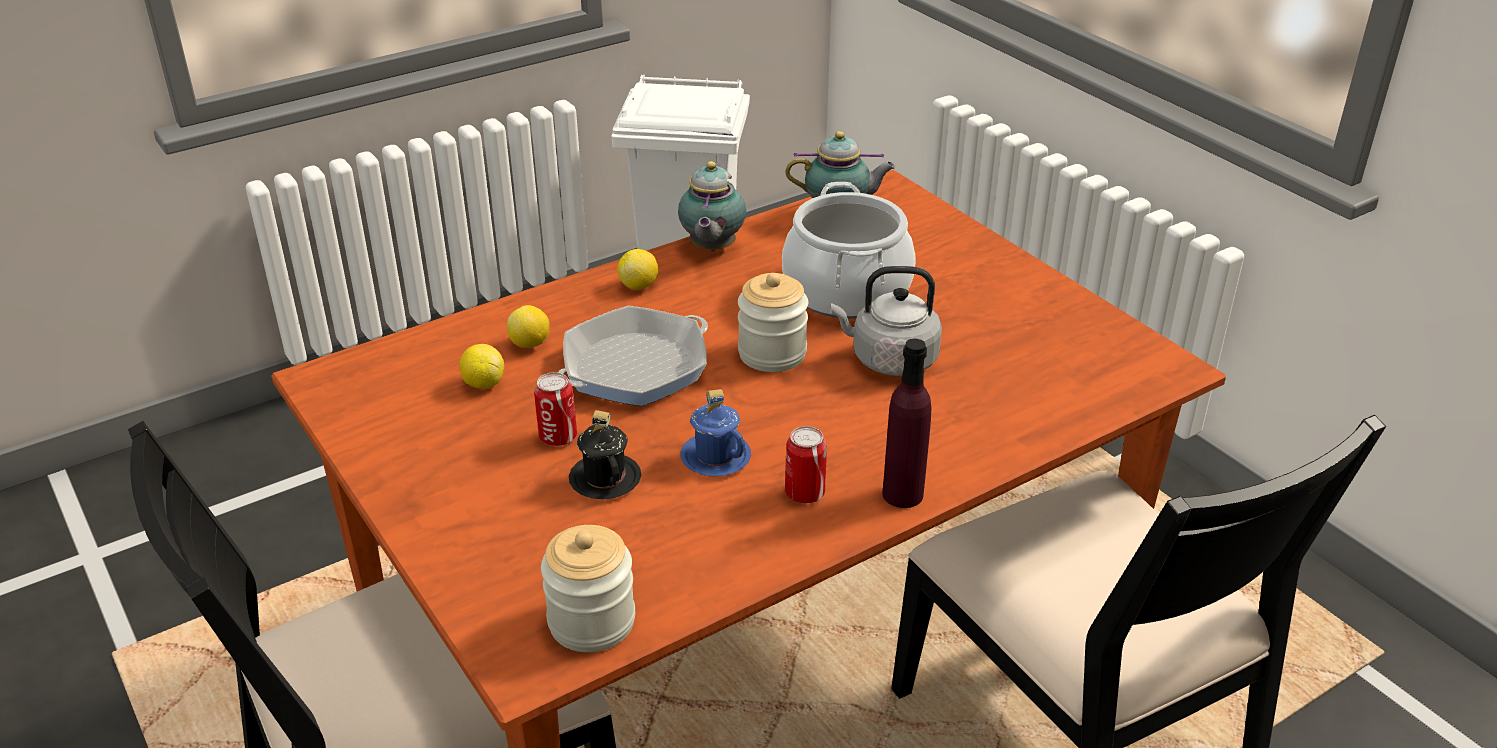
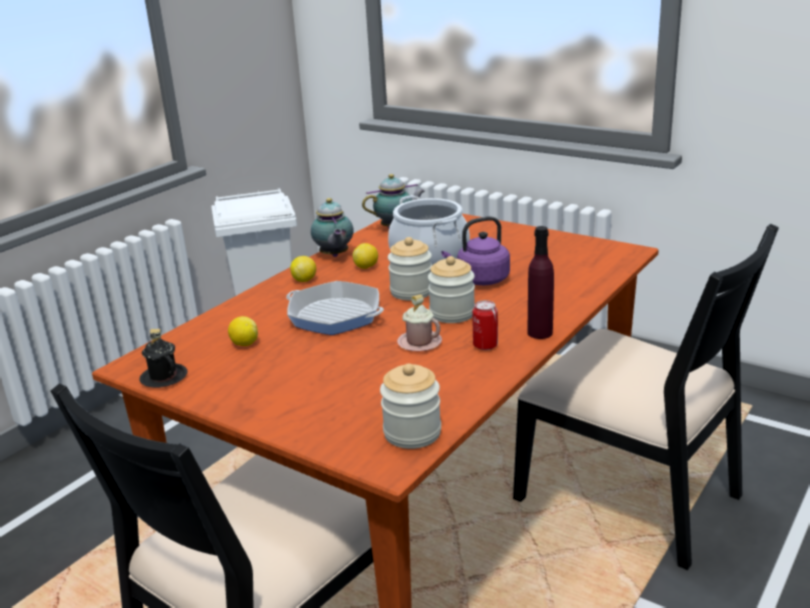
camera: 20 degrees left, 10 degrees down
lemon [507,305,550,348] -> lemon moved to [353,243,378,269]
can [534,372,577,446] -> none
frying pan [558,306,708,406] -> frying pan turned 90 degrees clockwise [286,281,384,335]
black mug [569,410,641,499] -> black mug moved to [139,329,187,388]
blue mug [680,389,751,477] -> pink mug [397,294,442,352]
grey kettle [830,266,942,376] -> purple kettle [442,216,510,285]
none -> jar [428,256,475,323]

